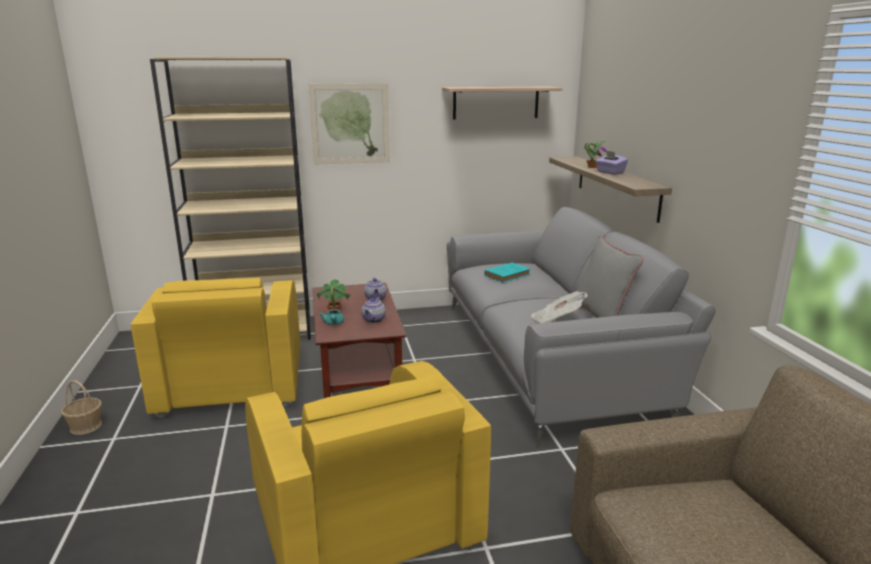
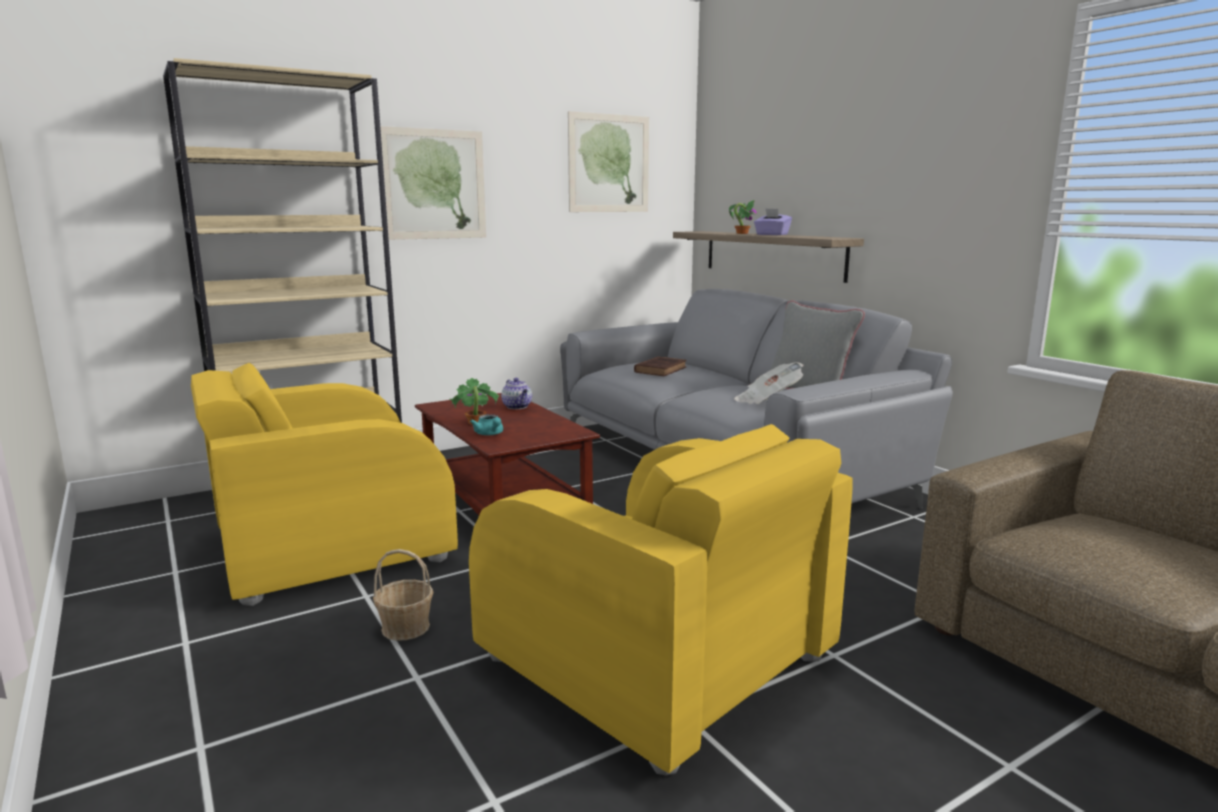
camera: 20 degrees left, 5 degrees down
basket [61,380,102,435] -> basket moved to [373,549,433,641]
yellow armchair [131,278,301,418] -> yellow armchair turned 90 degrees clockwise [191,363,458,606]
teapot [361,297,386,323] -> none
shelf [442,87,562,120] -> picture [568,111,649,212]
turquoise book [484,263,530,283] -> brown book [634,356,687,376]

